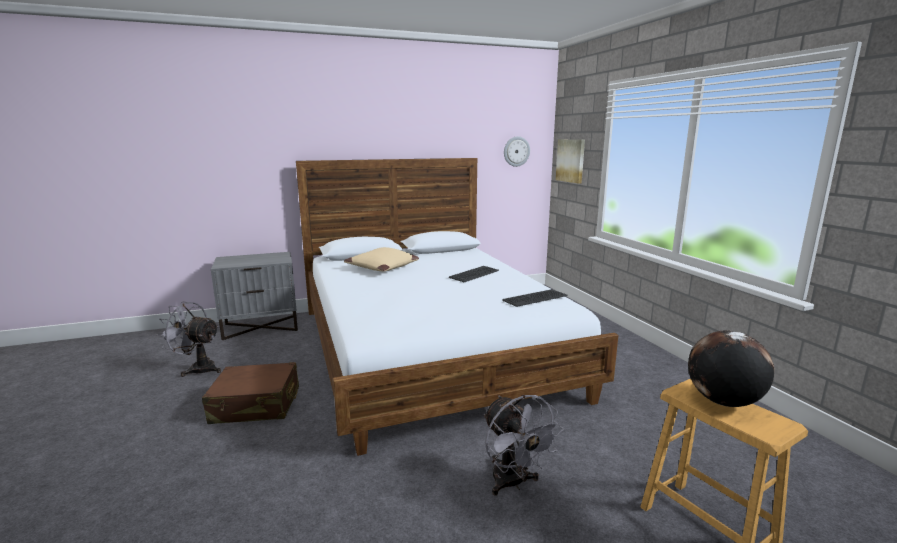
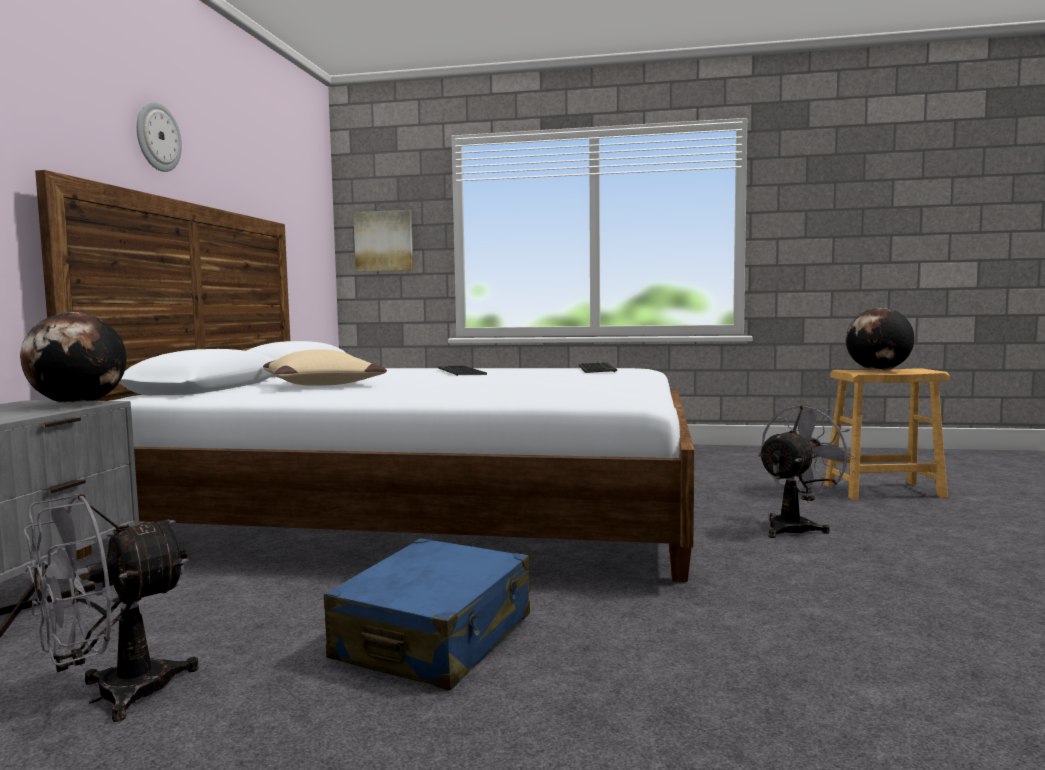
camera: 60 degrees left, 10 degrees down
brown suitcase [202,362,299,424] -> blue suitcase [324,539,530,690]
grey fan [484,395,564,496] -> grey fan turned 45 degrees counterclockwise [758,405,856,538]
wall clock [504,136,530,167] -> wall clock moved to [136,101,182,172]
none -> globe [20,312,127,404]

